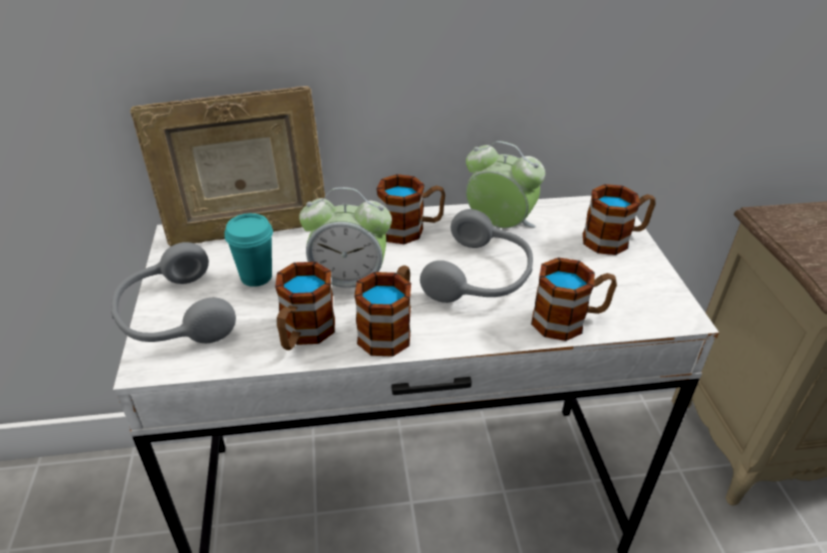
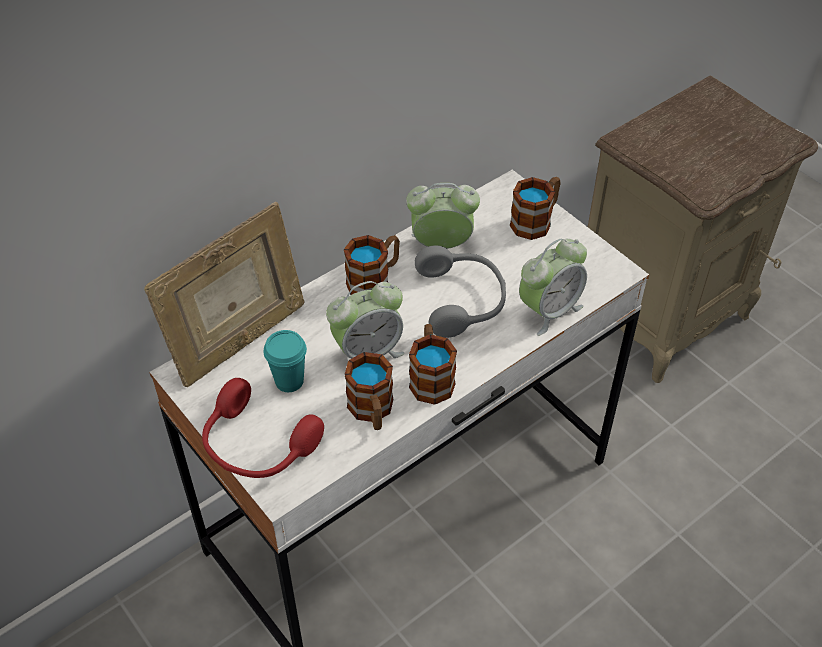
camera: 30 degrees left, 10 degrees up
grey headphones [111,242,236,343] -> red headphones [202,378,324,478]
mug [531,257,617,341] -> alarm clock [519,239,587,336]

